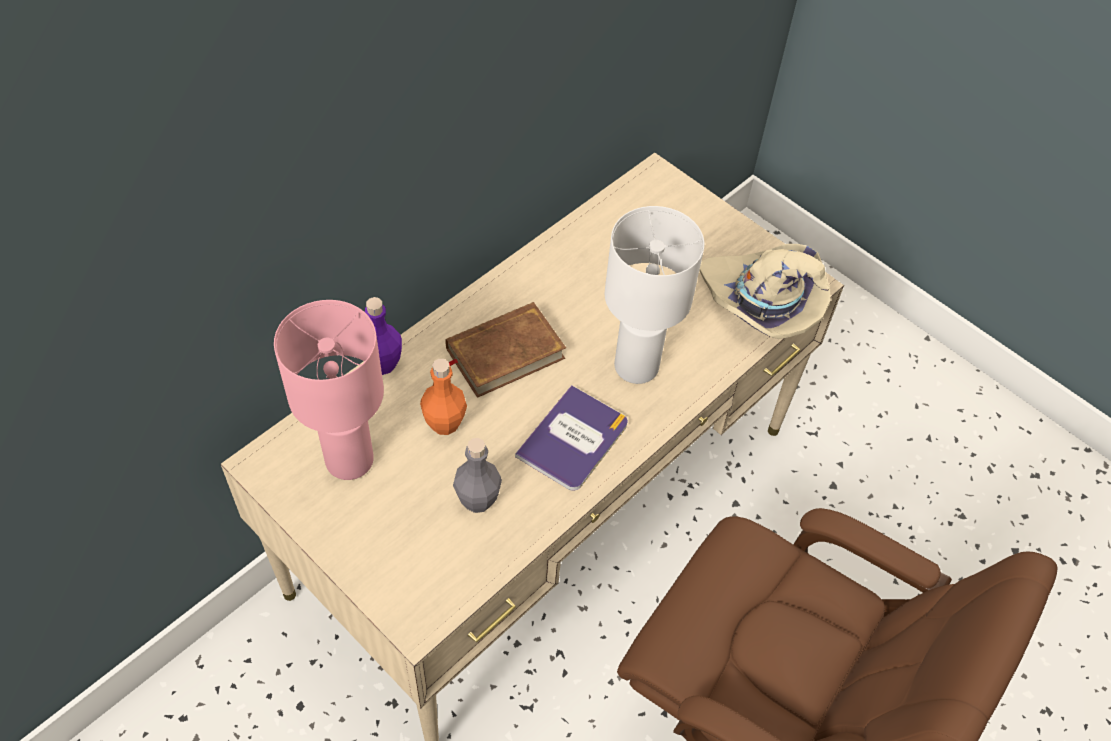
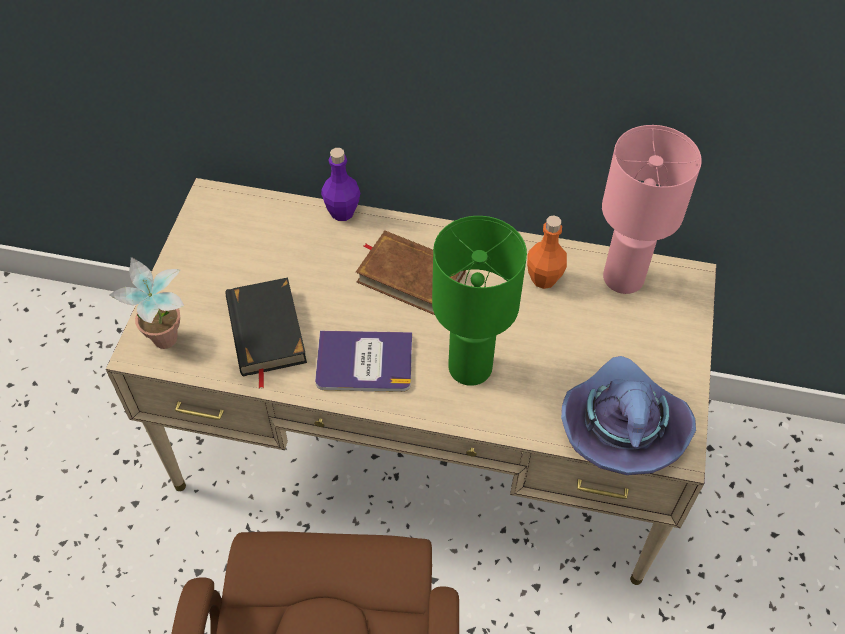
camera: 60 degrees right, 0 degrees up
pink table lamp [274,300,384,480] -> pink table lamp moved to [602,125,702,294]
orange bottle [420,359,467,435] -> orange bottle moved to [527,216,567,289]
grey bottle [453,438,502,513] -> black book [225,278,307,388]
white table lamp [605,206,704,384] -> green table lamp [432,216,527,386]
beige hat [699,244,830,339] -> purple hat [561,356,696,475]
none -> potted plant [110,257,185,349]

